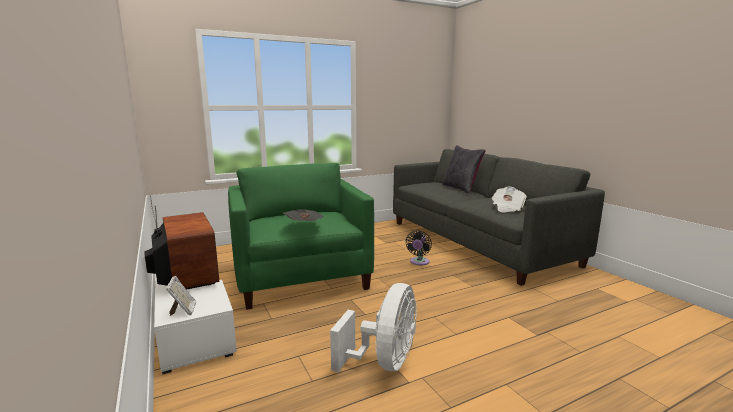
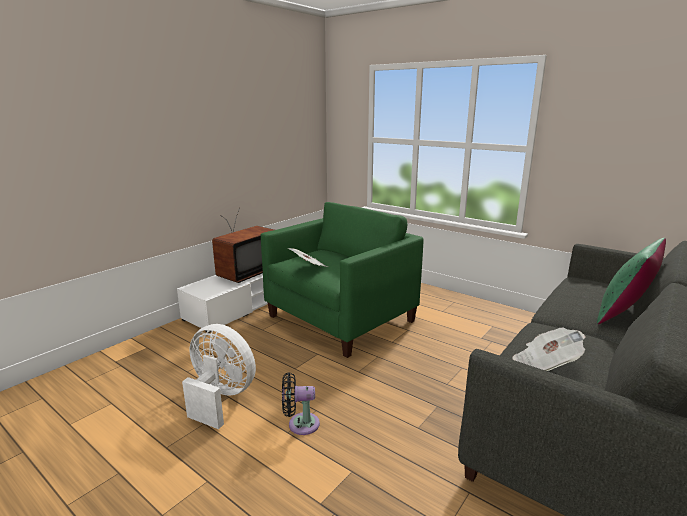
camera: 65 degrees right, 5 degrees up
picture frame [166,276,196,316] -> none
white fan [330,283,417,372] -> white fan turned 150 degrees counterclockwise [182,324,256,429]
black fan [406,230,432,265] -> black fan moved to [282,372,320,435]
black pillow [442,145,486,194] -> green pillow [597,238,666,324]

